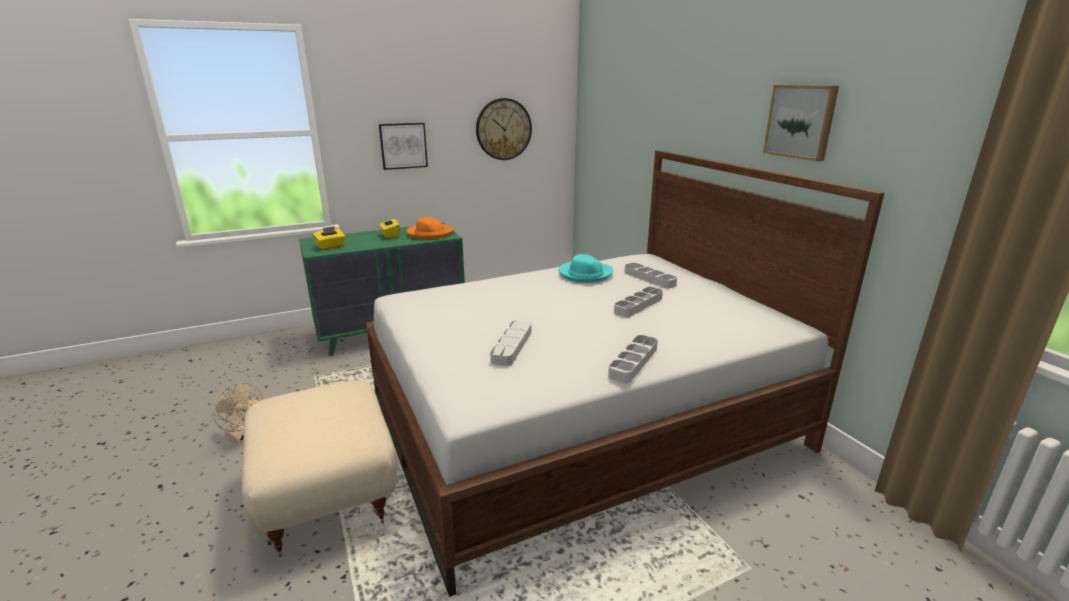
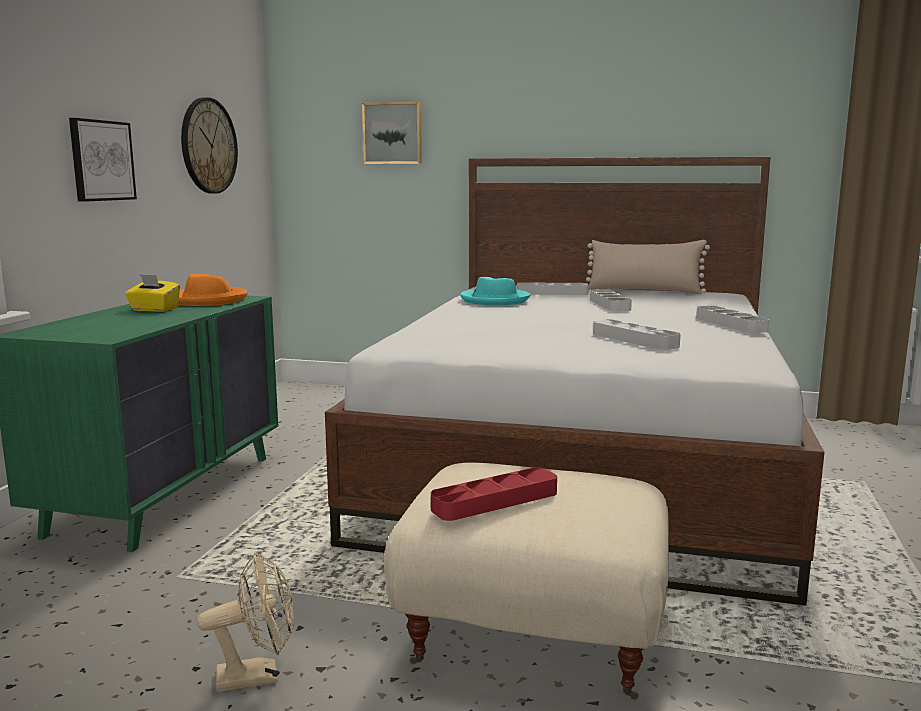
camera: 50 degrees left, 10 degrees down
yellow tissue box [313,226,345,250] -> none
picture [763,85,839,162] -> picture moved to [362,101,422,164]
none -> red tray [431,467,557,521]
none -> beige pillow [586,240,710,294]

